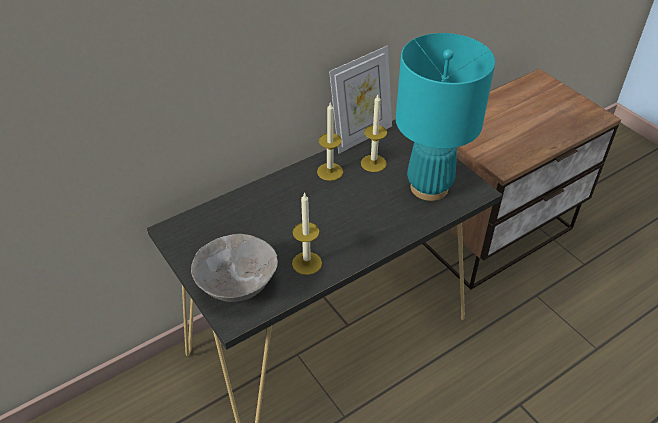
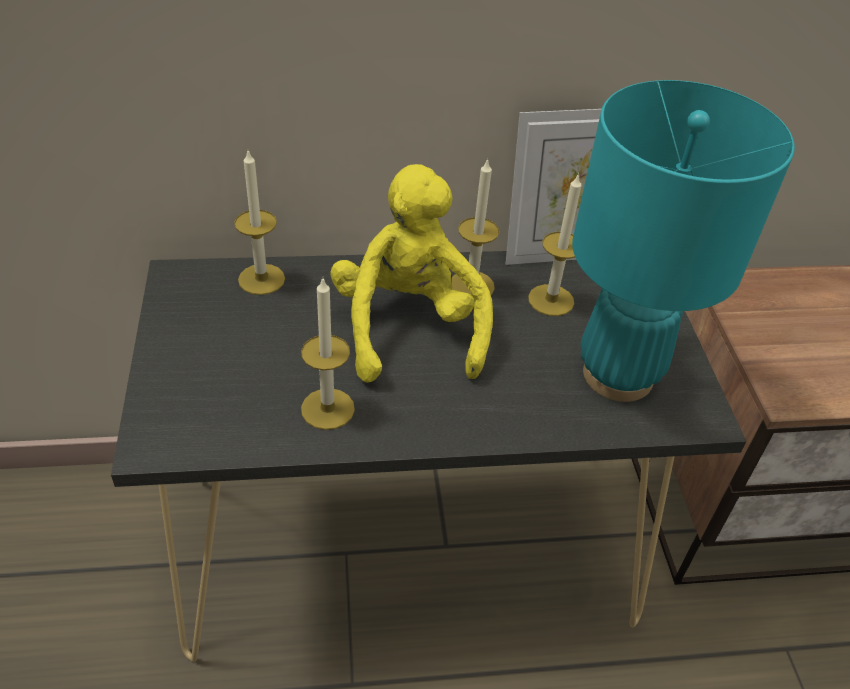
camera: 25 degrees right, 0 degrees up
grey bowl [191,234,278,302] -> none
none -> candle [234,151,285,295]
none -> yellow plush toy [331,164,493,383]

